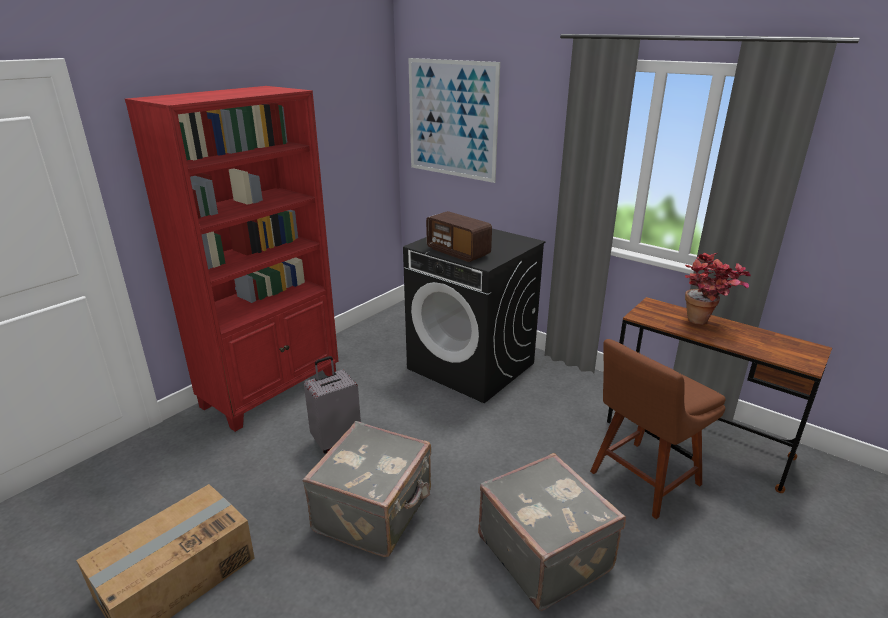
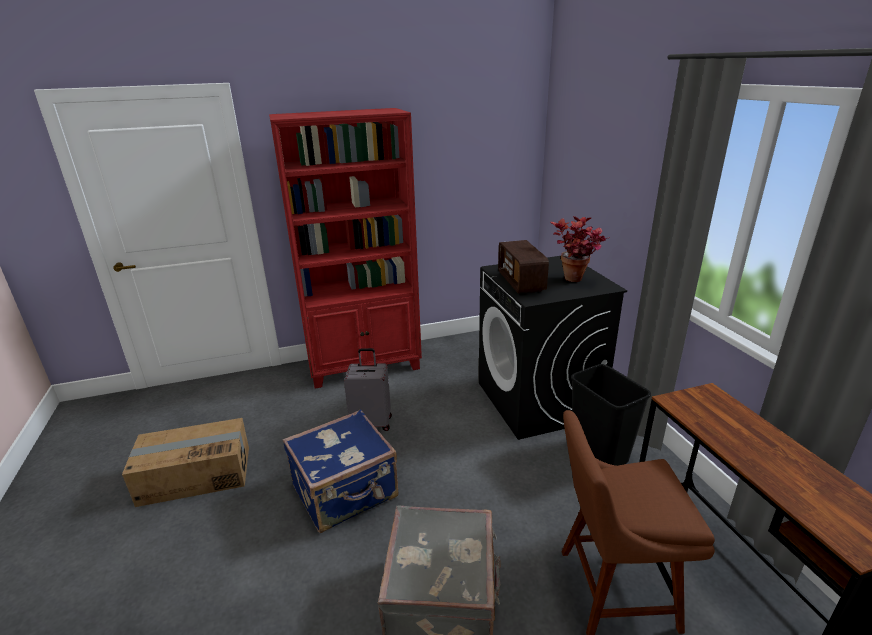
camera: 35 degrees right, 0 degrees up
grey suitcase [302,421,431,557] -> blue suitcase [282,409,399,533]
picture [408,58,500,183] -> none
potted plant [685,253,751,325] -> potted plant moved to [550,216,606,282]
none -> black trash can [571,364,651,466]

